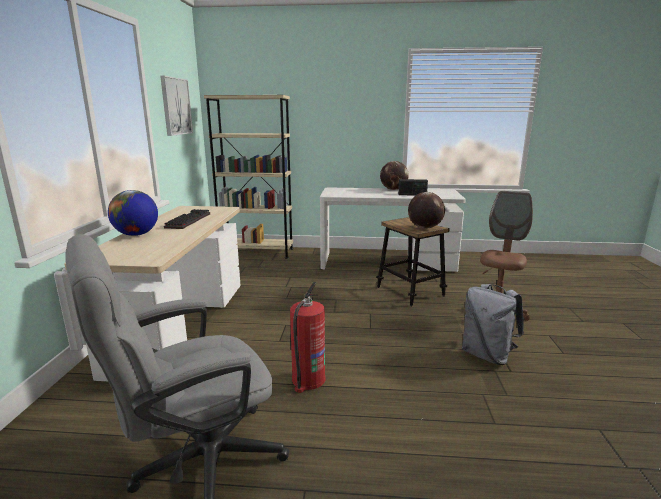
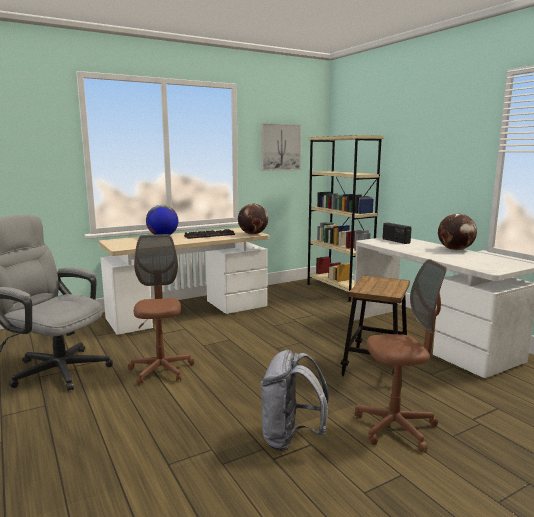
camera: 55 degrees right, 5 degrees down
fire extinguisher [290,282,325,393] -> brown office chair [128,234,194,385]
radio [398,179,428,195] -> radio moved to [383,223,412,244]
globe [408,192,445,229] -> globe moved to [238,204,268,235]

